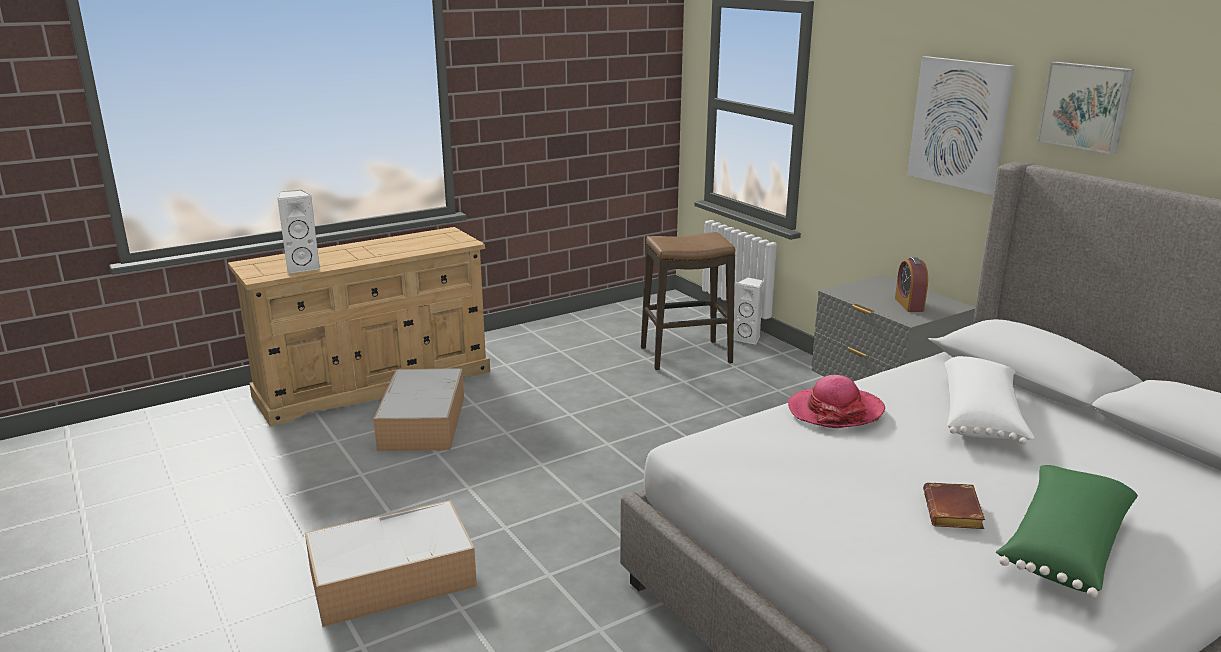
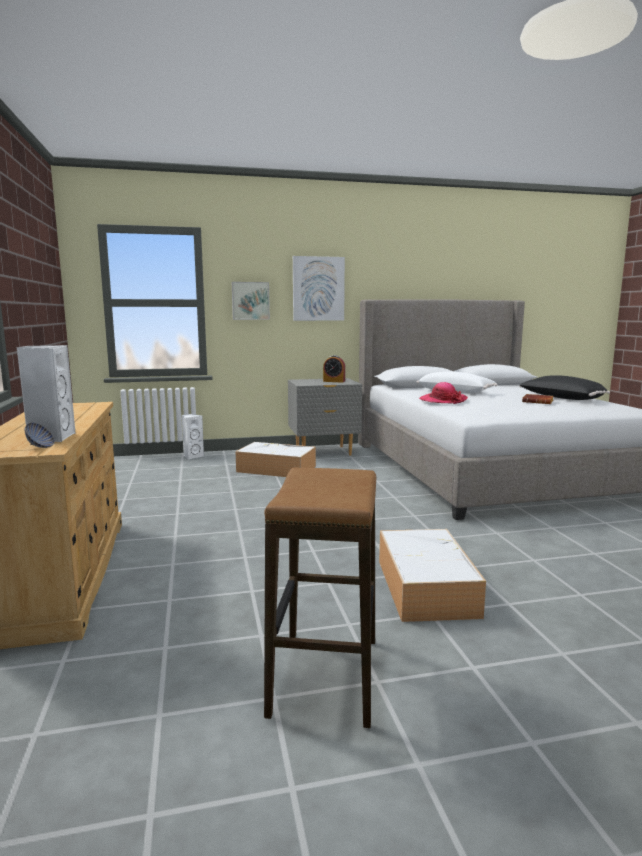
camera: 70 degrees left, 10 degrees down
storage box [373,368,464,451] -> storage box moved to [235,442,316,477]
stool [641,232,735,370] -> stool moved to [264,468,376,728]
green pillow [996,465,1138,598] -> black pillow [519,375,610,400]
picture [1037,62,1134,154] -> picture moved to [232,282,270,320]
none -> bowl [24,422,55,448]

